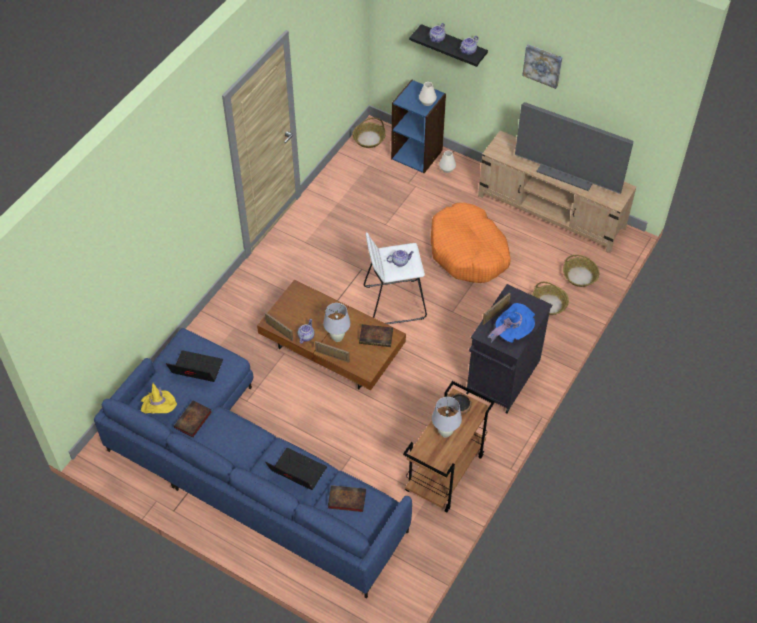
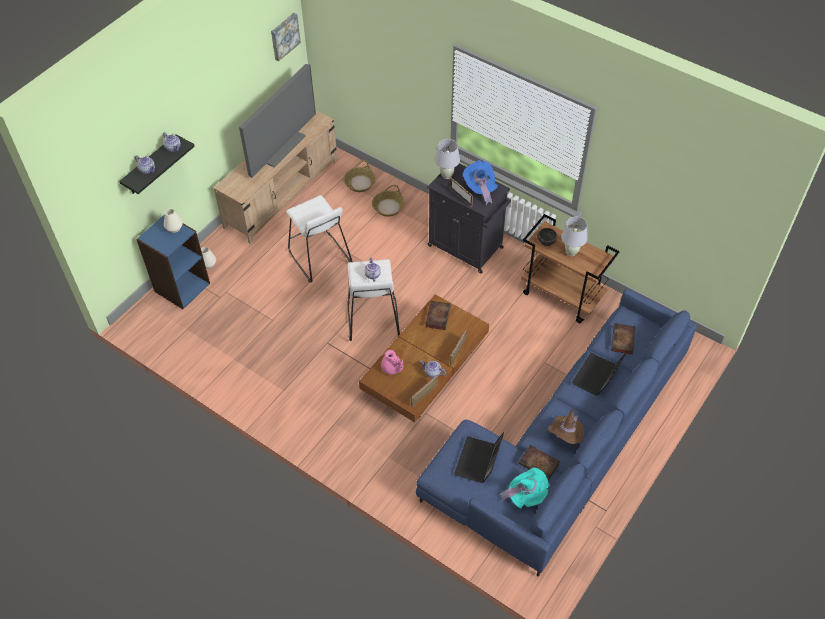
camera: 85 degrees left, 0 degrees up
yellow hat [141,383,177,414] -> turquoise hat [499,468,550,509]
white table lamp [323,303,351,342] -> white table lamp moved to [435,139,460,179]
basket [352,117,385,148] -> none
orange dog bed [431,203,510,283] -> white stool [286,195,353,282]
picture [522,44,563,89] -> picture moved to [271,13,301,62]
none -> pink teapot [381,350,403,374]
none -> brown hat [548,409,584,444]

